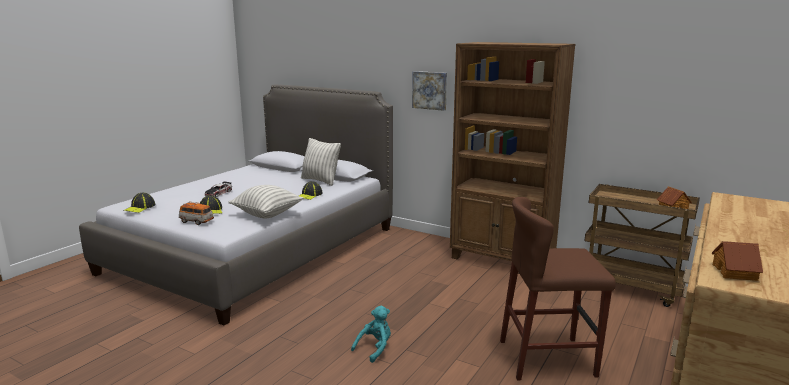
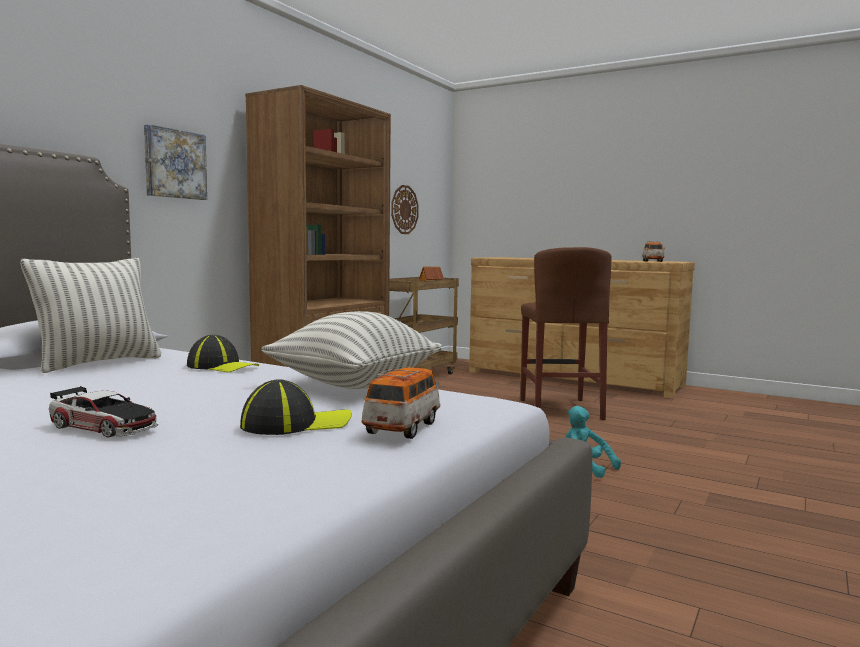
camera: 90 degrees left, 10 degrees down
cap [123,193,155,213] -> none
toy house [712,241,763,281] -> toy car [642,241,665,262]
none -> wall clock [391,185,419,234]

